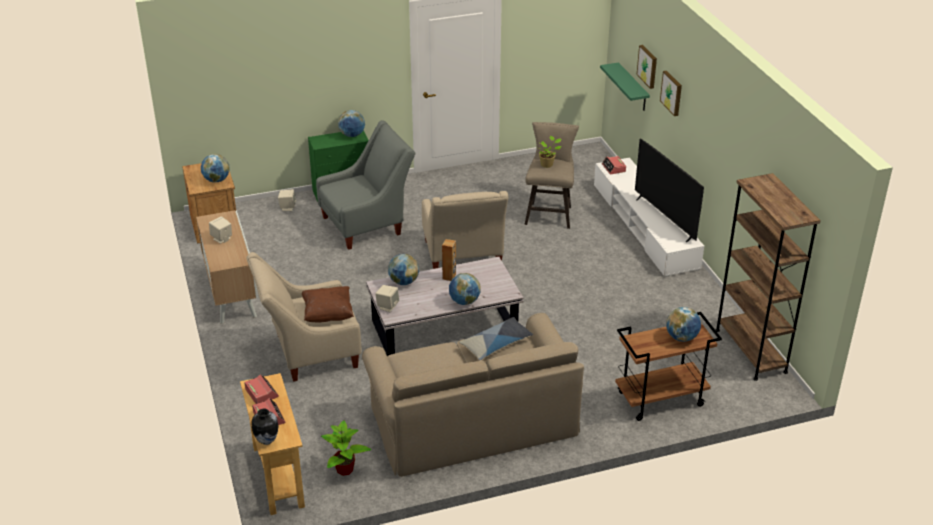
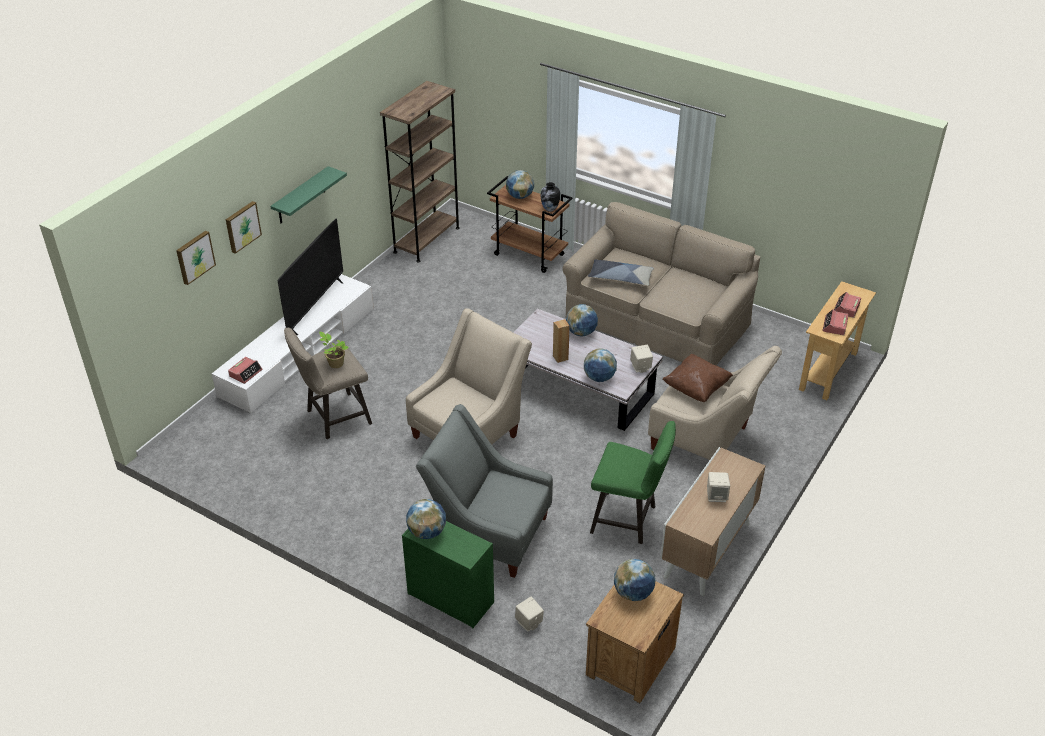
camera: 130 degrees left, 5 degrees up
vase [251,409,278,445] -> vase moved to [541,182,560,212]
potted plant [321,420,371,476] -> none
green shelf [600,62,650,111] -> green shelf moved to [271,166,347,223]
none -> green stool [590,421,676,544]

